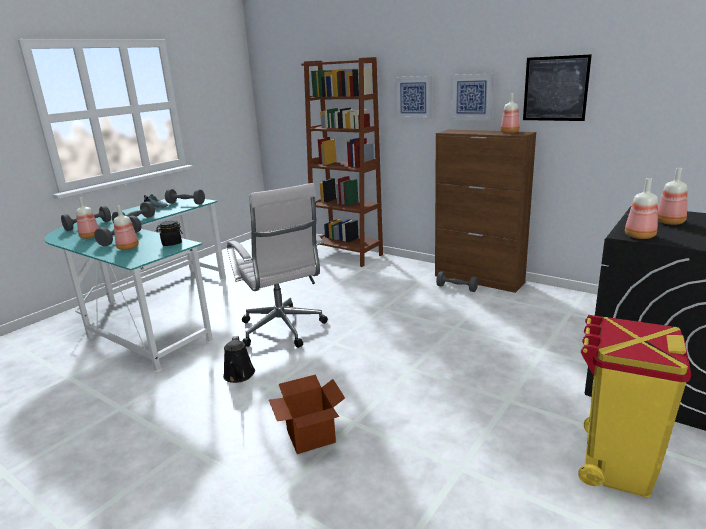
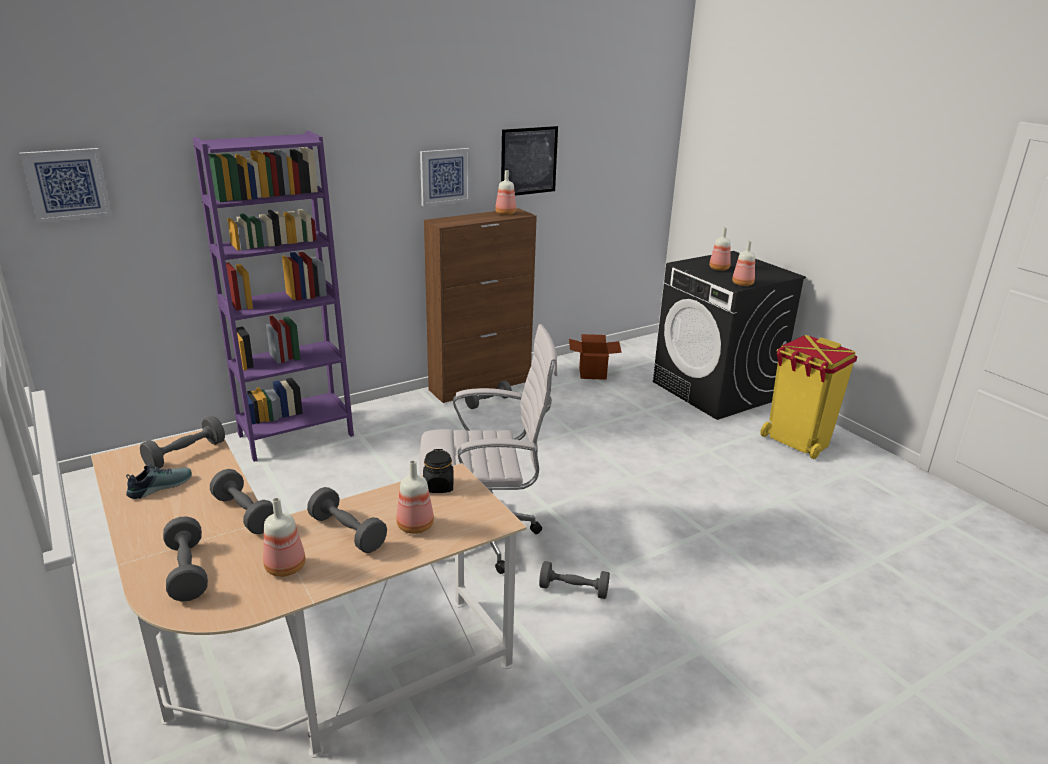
camera: 70 degrees left, 5 degrees up
turquoise desk [45,198,226,372] -> beige desk [91,430,527,758]
black watering can [223,336,255,383] -> grey dumbbell [539,561,610,599]
cardboard box [269,374,345,454] -> cardboard box moved to [569,334,622,380]
brown bookcase [301,57,383,267] -> purple bookcase [193,131,354,462]
picture [395,76,432,119] -> picture moved to [20,148,112,223]

